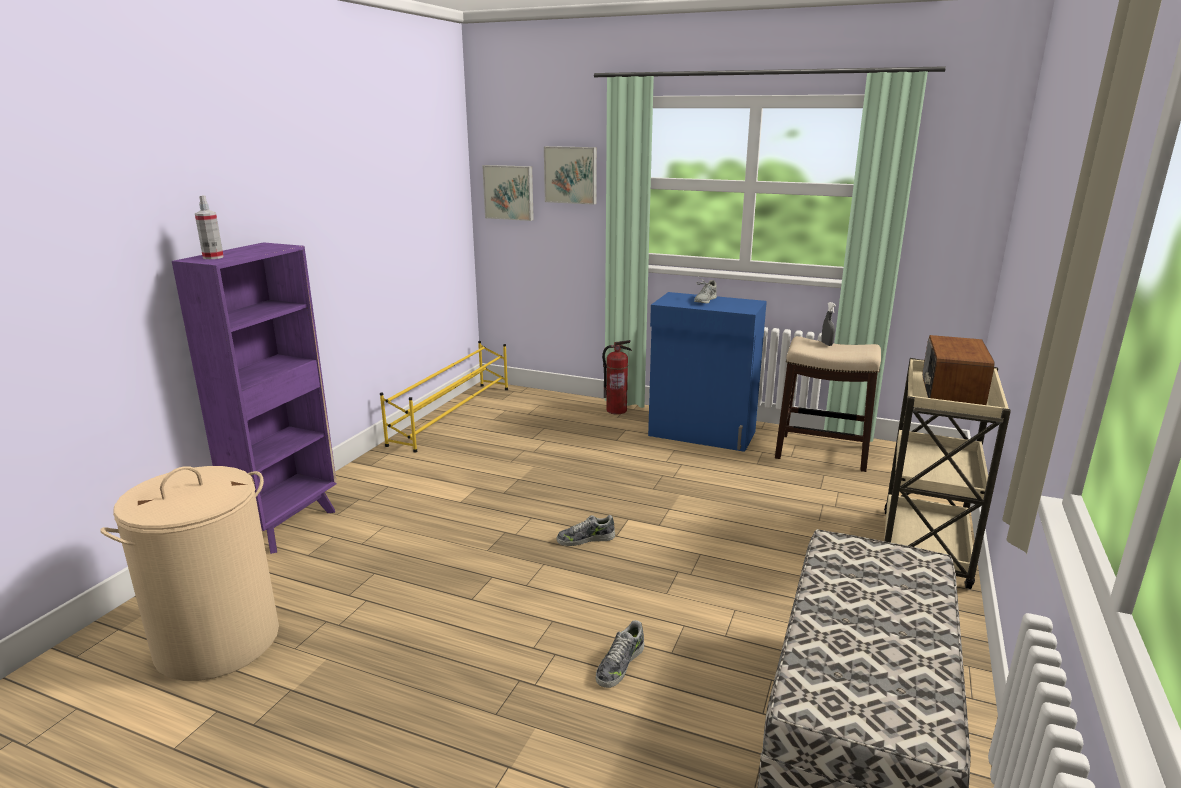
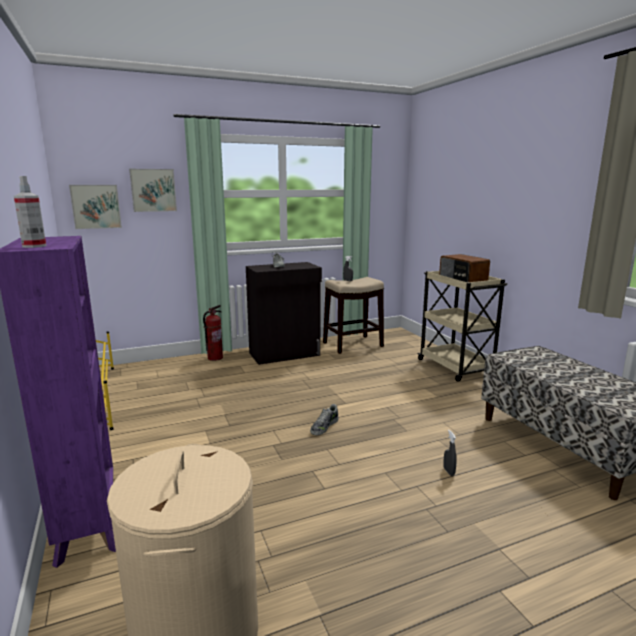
camera: 45 degrees left, 5 degrees down
shoe [596,620,644,688] -> grey spray bottle [443,430,457,476]
blue cabinet [648,292,767,452] -> black cabinet [246,262,322,365]

